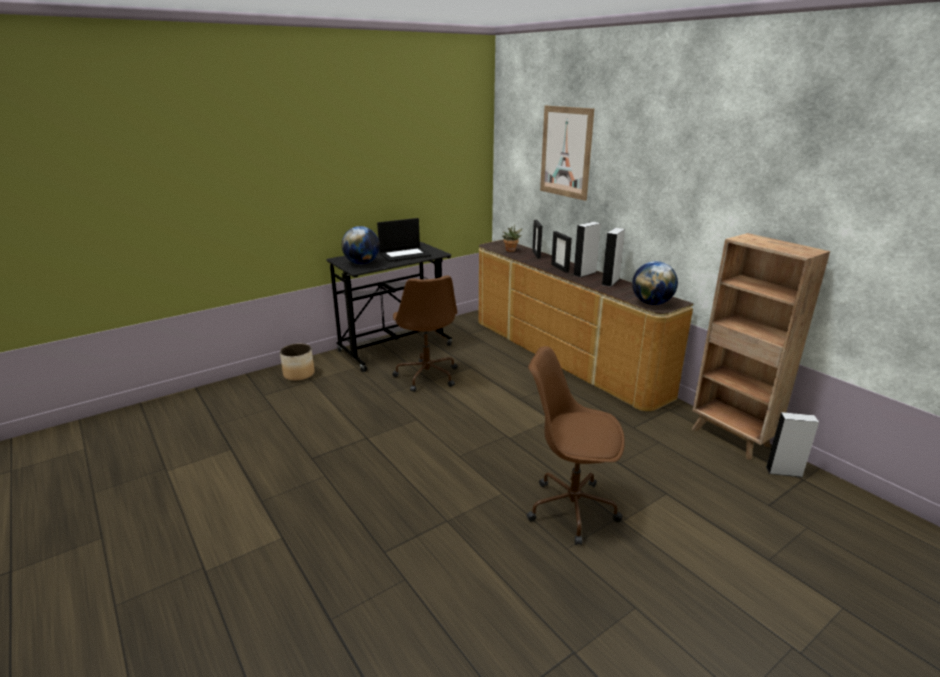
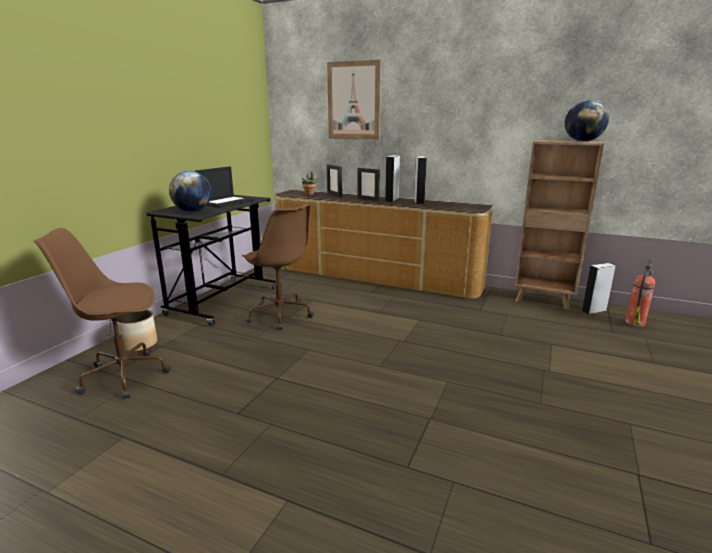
camera: 30 degrees left, 5 degrees down
brown office chair [526,346,625,545] -> brown office chair moved to [33,228,171,399]
globe [632,261,678,305] -> globe moved to [565,100,609,142]
none -> fire extinguisher [625,259,655,327]

